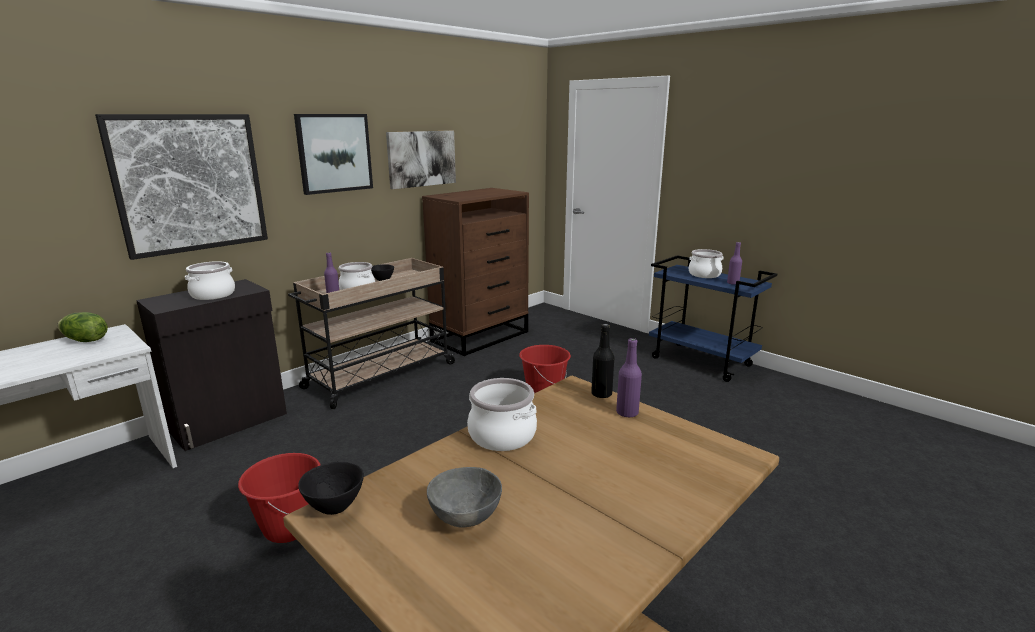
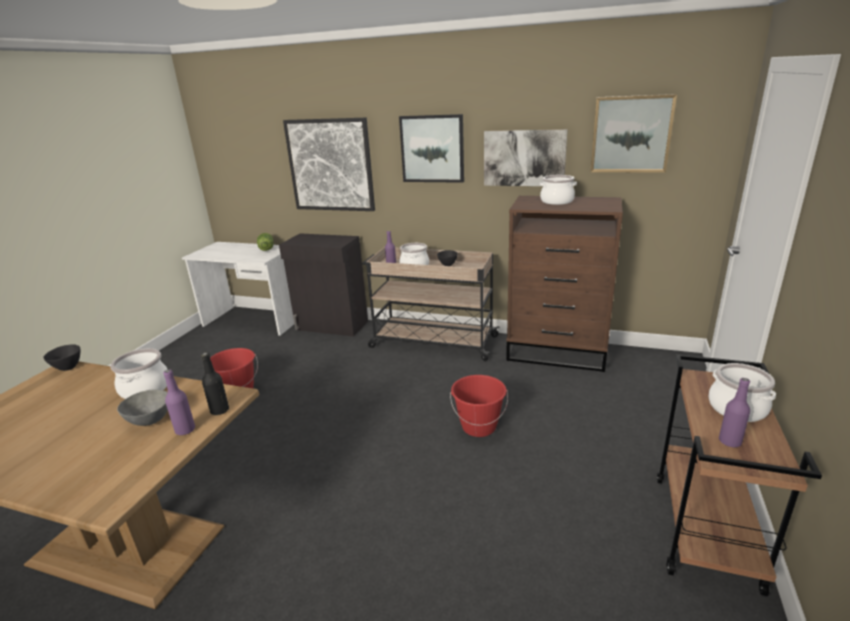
camera: 65 degrees right, 5 degrees up
cooking pot [185,261,235,300] -> cooking pot moved to [540,175,577,205]
grey bowl [427,467,502,527] -> grey bowl moved to [117,389,168,426]
blue cart [649,255,777,382] -> brown cart [657,354,822,596]
none -> picture [591,94,677,173]

